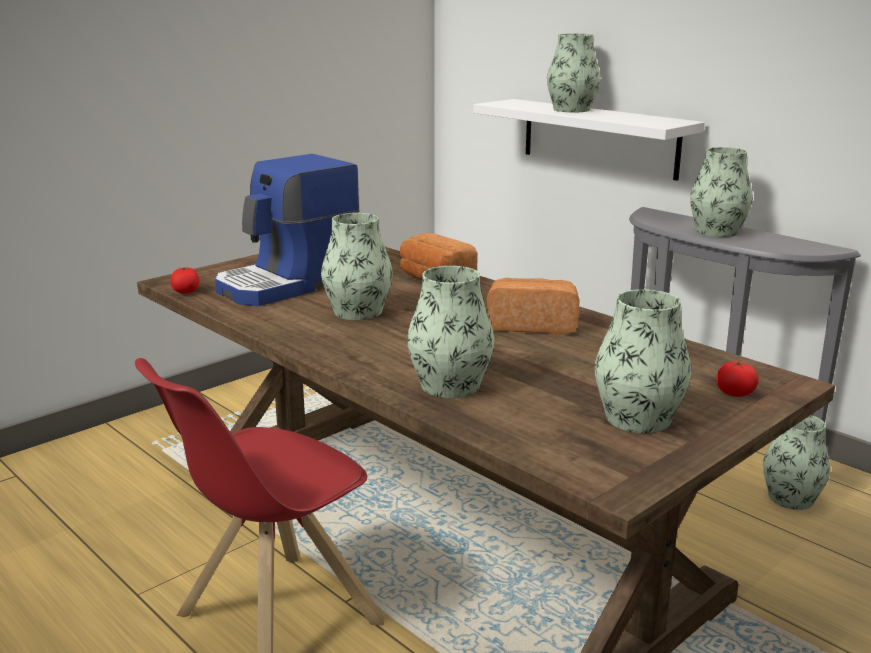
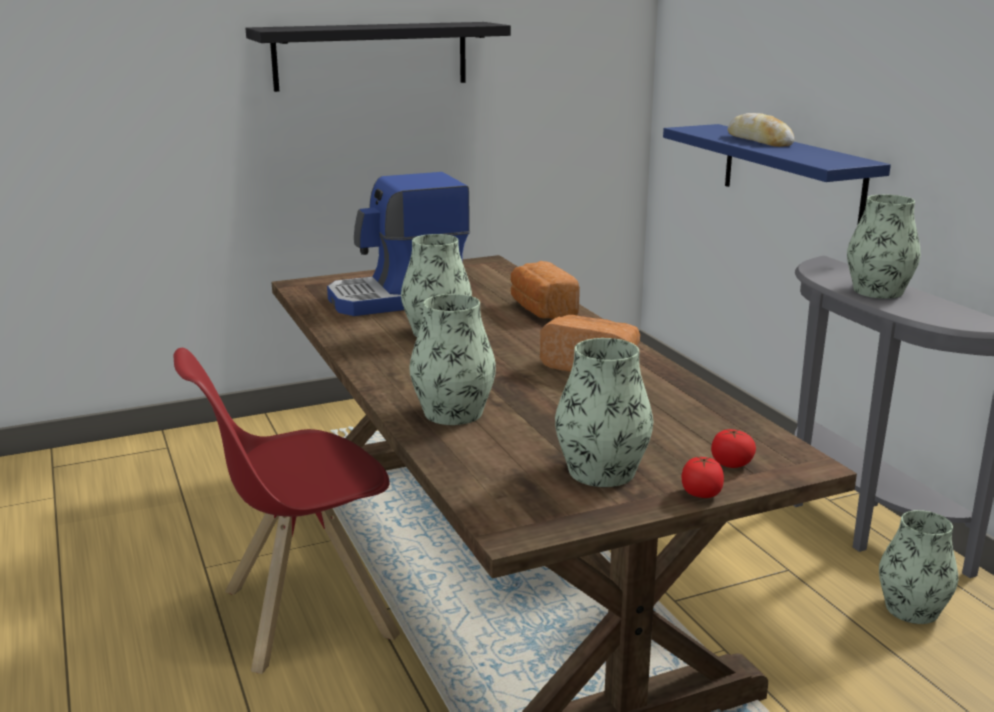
camera: 20 degrees right, 0 degrees up
tomato [171,267,199,293] -> tomato moved to [682,456,724,498]
white shelf [473,99,705,181] -> blue shelf [663,124,891,226]
vase [547,33,601,112] -> bread [728,113,794,147]
none -> black shelf [245,22,511,92]

